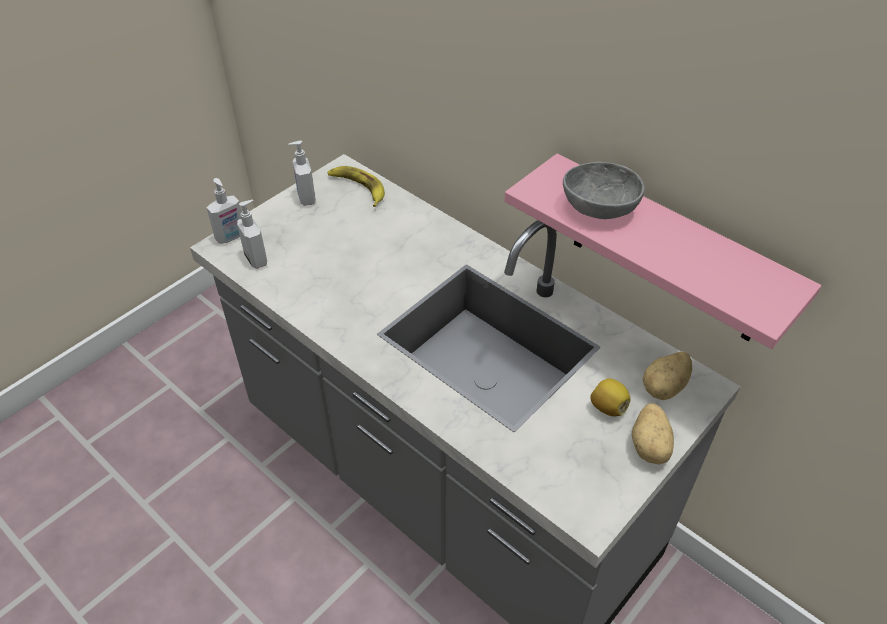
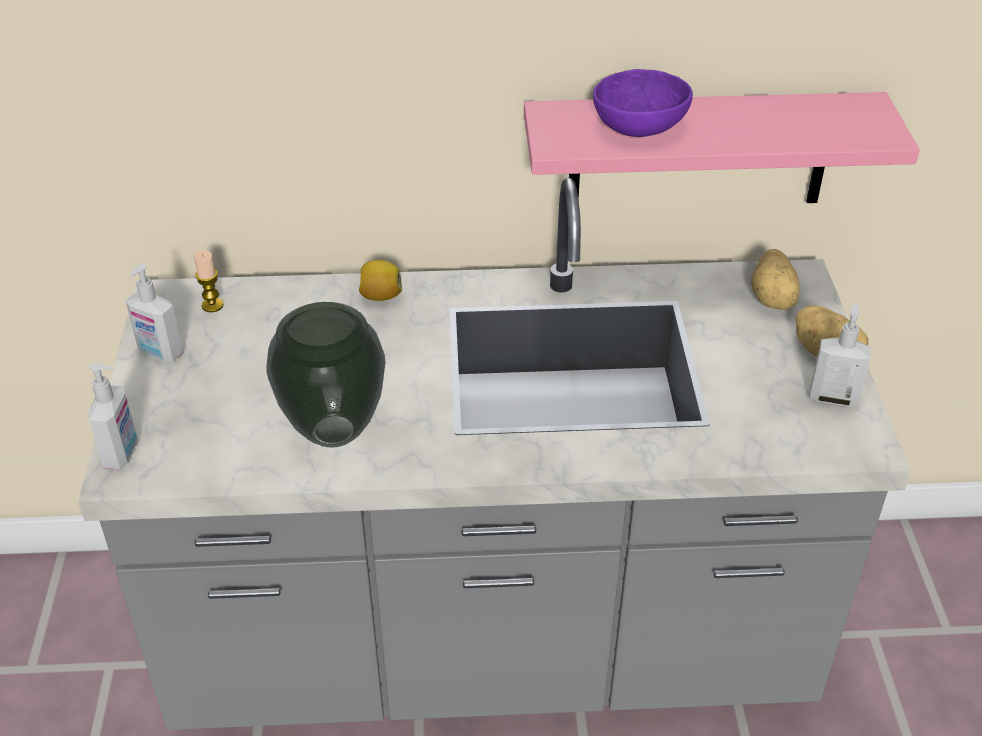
camera: 45 degrees left, 5 degrees down
soap dispenser [237,200,267,269] -> soap dispenser moved to [809,302,871,407]
banana [327,166,385,207] -> candle [194,250,224,312]
grey bowl [563,162,645,219] -> purple bowl [593,69,693,137]
lemon [590,378,630,416] -> lemon moved to [359,260,402,301]
none -> vase [266,302,386,448]

